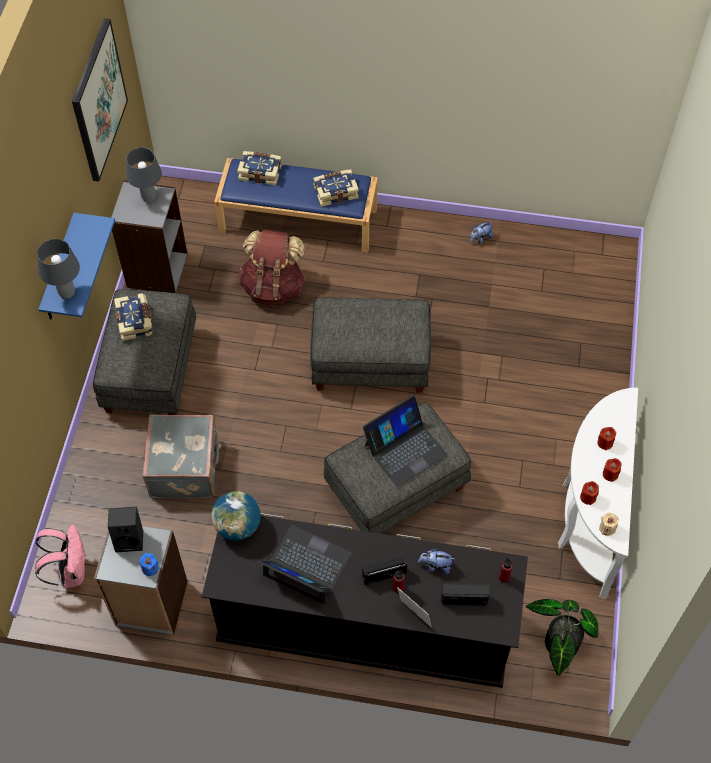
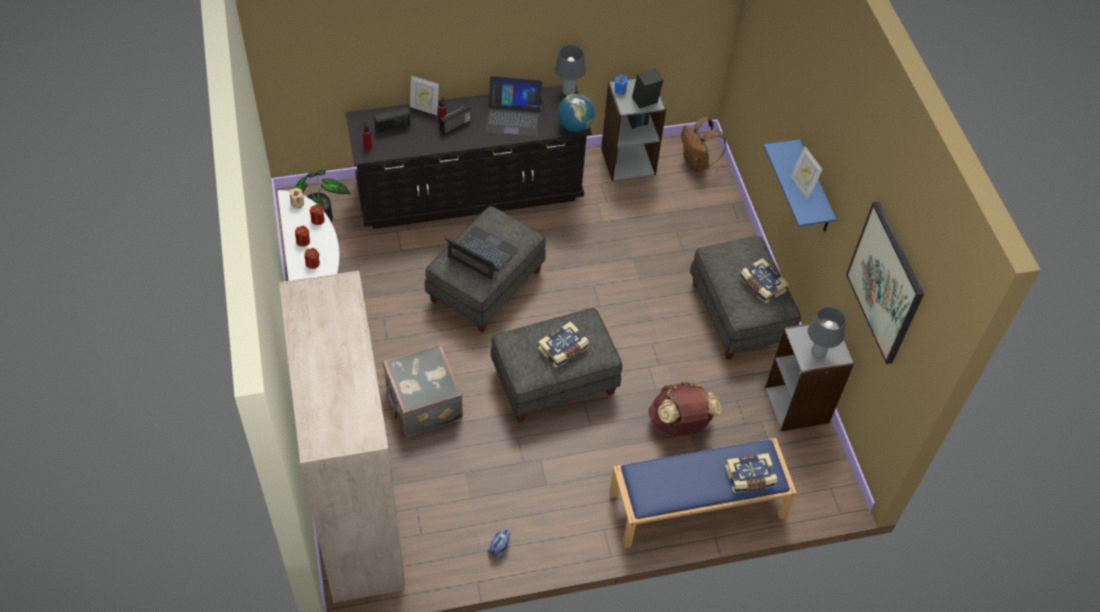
camera: 155 degrees right, 5 degrees down
pink backpack [35,524,86,588] -> brown backpack [681,117,727,172]
grey table lamp [37,239,80,299] -> grey table lamp moved to [555,45,586,96]
grey suitcase [143,414,222,498] -> grey suitcase moved to [383,344,463,436]
book [313,169,359,207] -> book moved to [538,321,589,368]
laptop [363,395,447,487] -> laptop turned 90 degrees clockwise [445,226,519,280]
plush toy [418,548,455,574] -> none
none -> beige wardrobe [279,271,405,603]
none -> picture frame [791,146,823,200]

